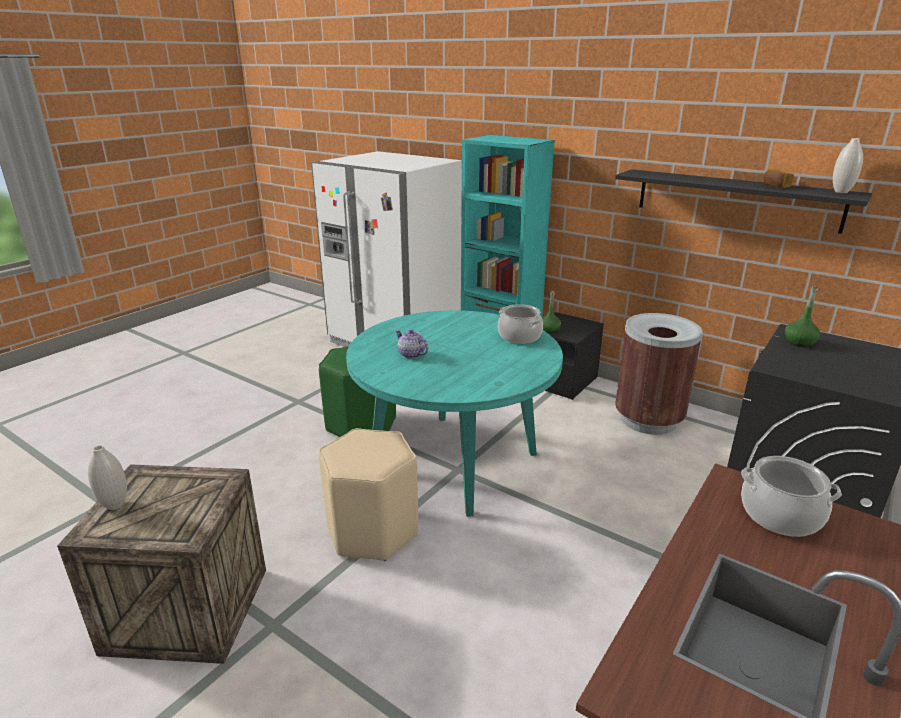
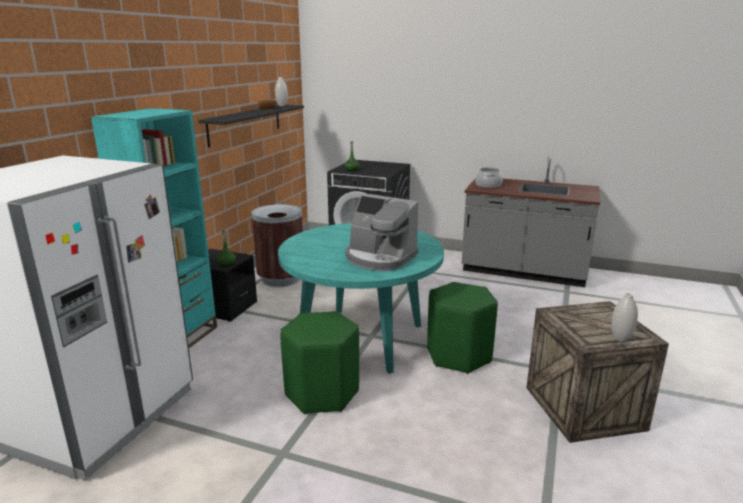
camera: 105 degrees left, 5 degrees down
beige stool [319,428,418,561] -> green stool [427,282,498,374]
teapot [395,329,428,359] -> coffee machine [346,194,418,271]
cooking pot [498,304,543,344] -> none

